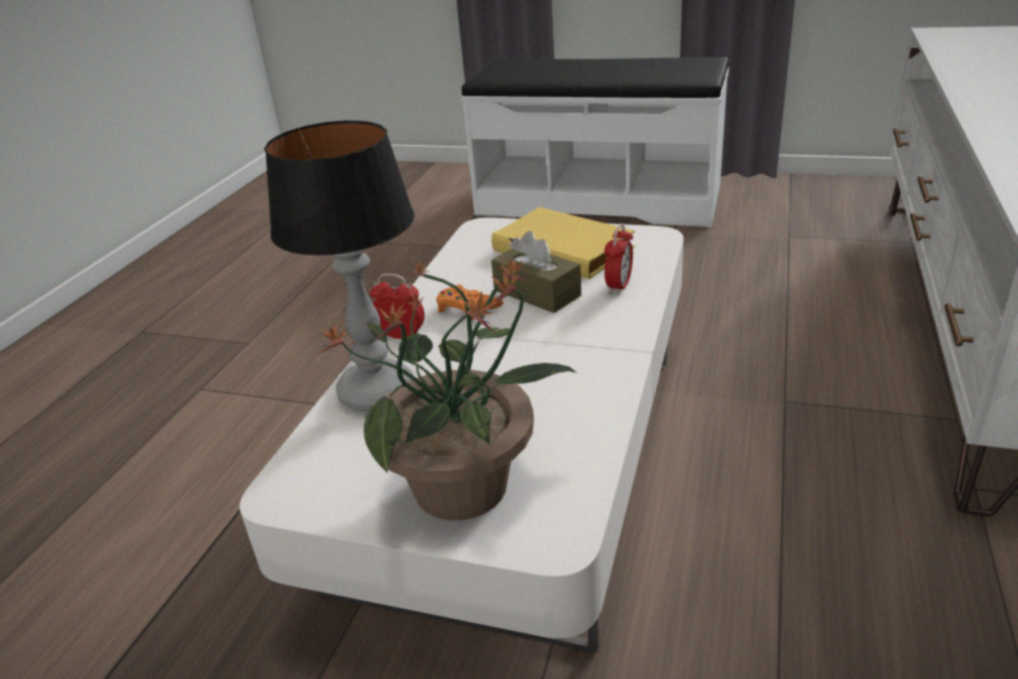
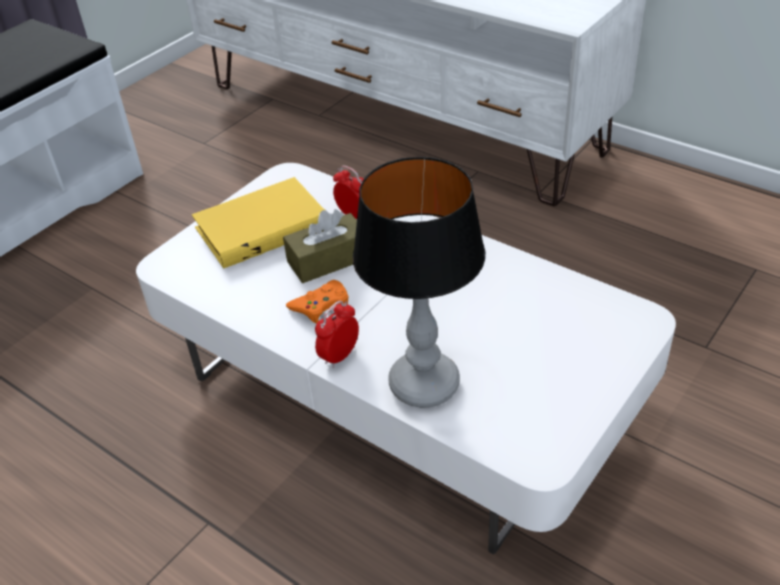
camera: 70 degrees left, 10 degrees up
potted plant [317,258,577,520] -> none

